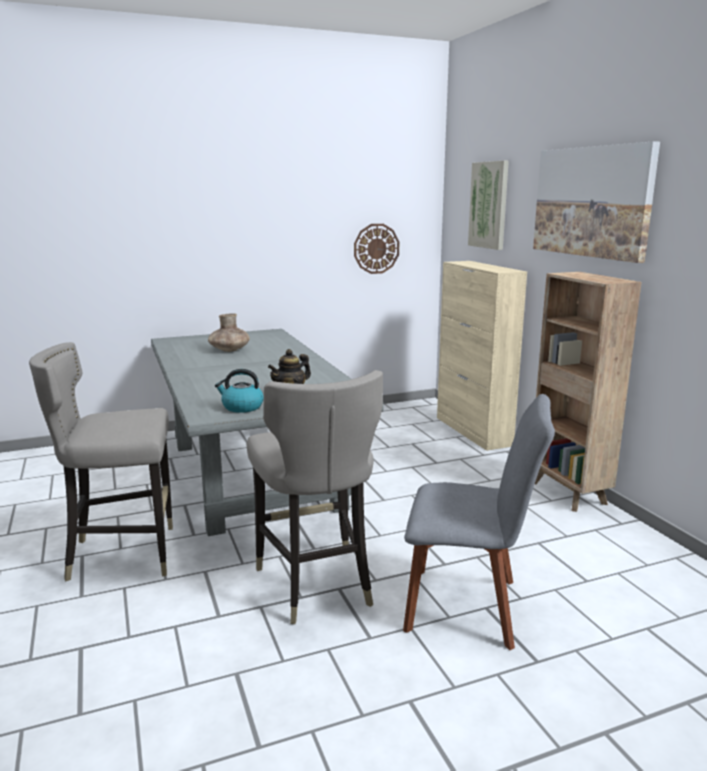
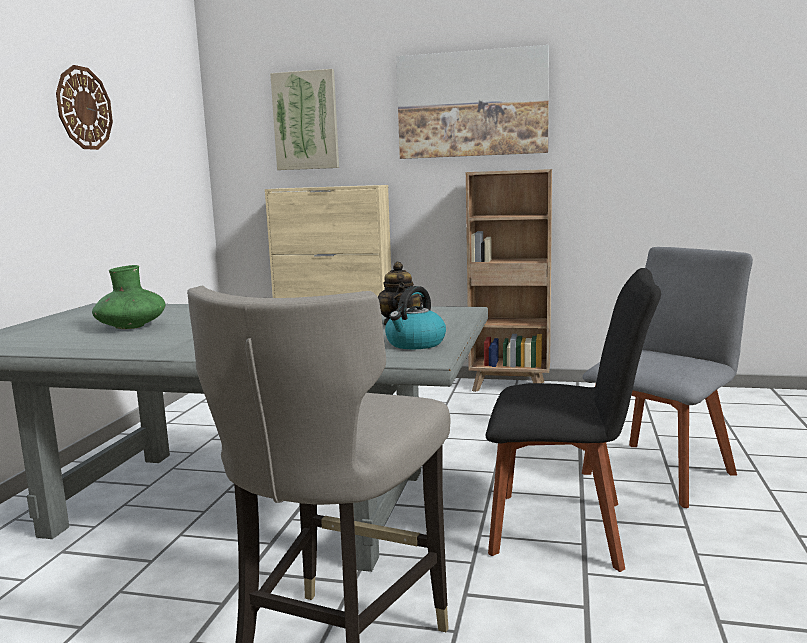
camera: 55 degrees left, 5 degrees down
brown vase [208,313,250,352] -> green vase [92,265,165,329]
grey stool [247,370,383,624] -> black chair [485,268,661,572]
wall clock [354,224,399,274] -> wall clock moved to [56,65,113,150]

